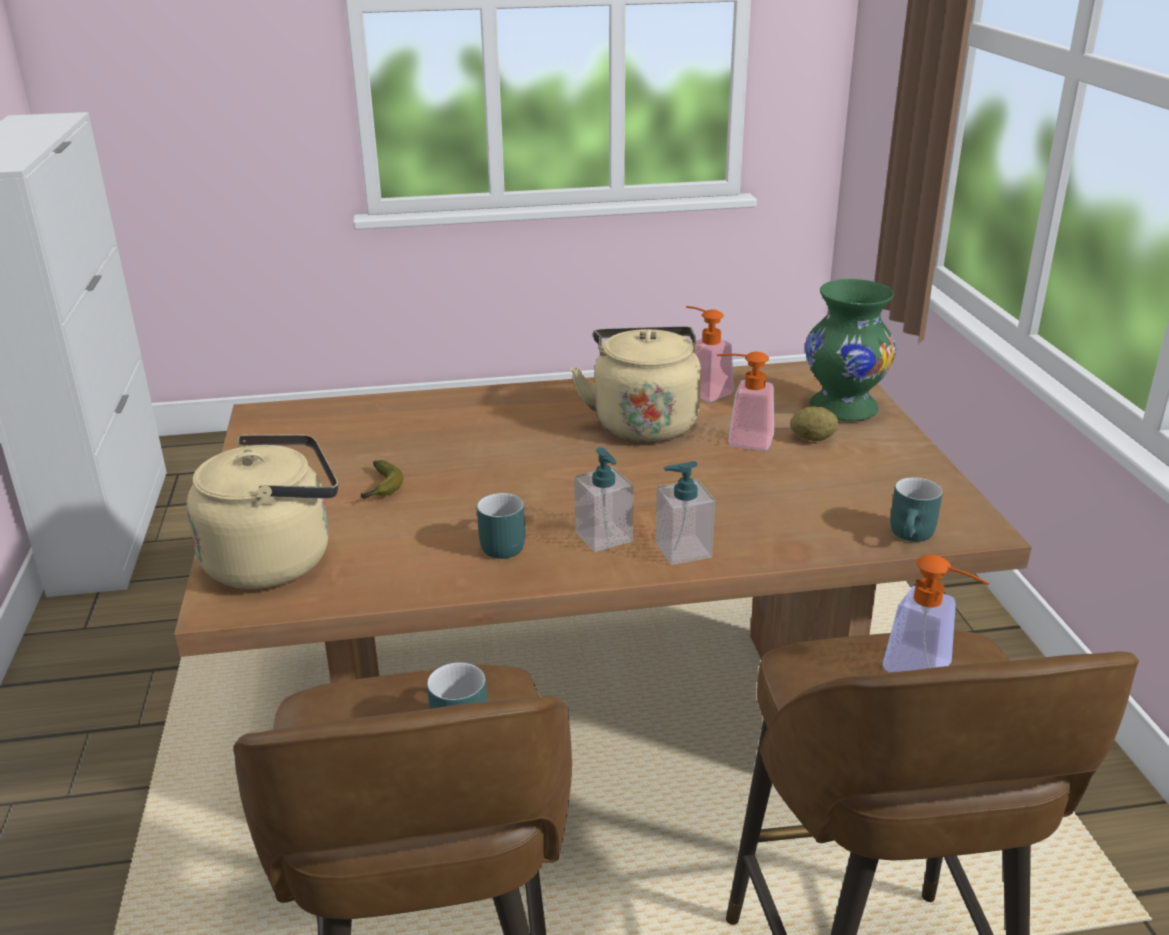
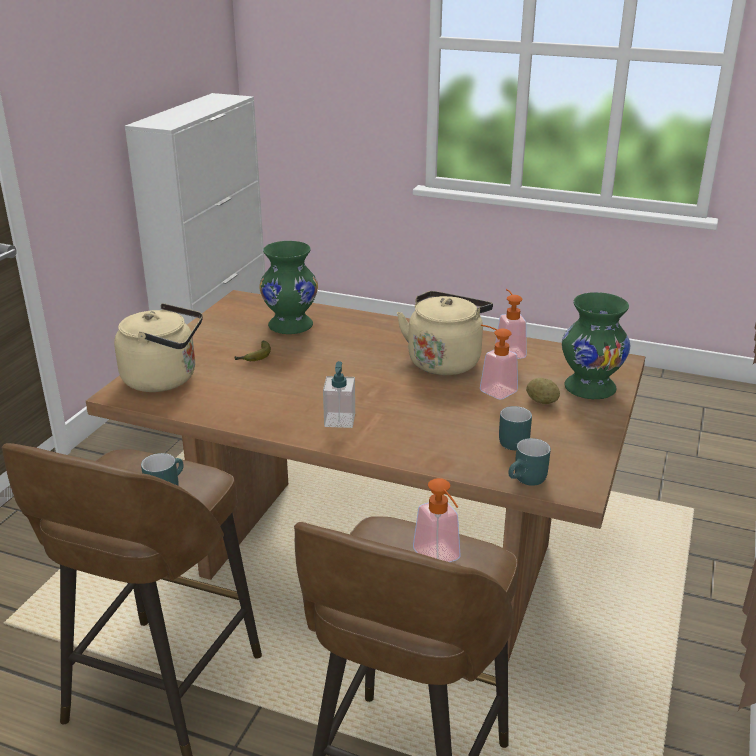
camera: 30 degrees right, 0 degrees up
turquoise mug [477,493,525,559] -> turquoise mug moved to [499,406,532,450]
soap dispenser [655,461,715,565] -> none
none -> green vase [259,241,318,334]

